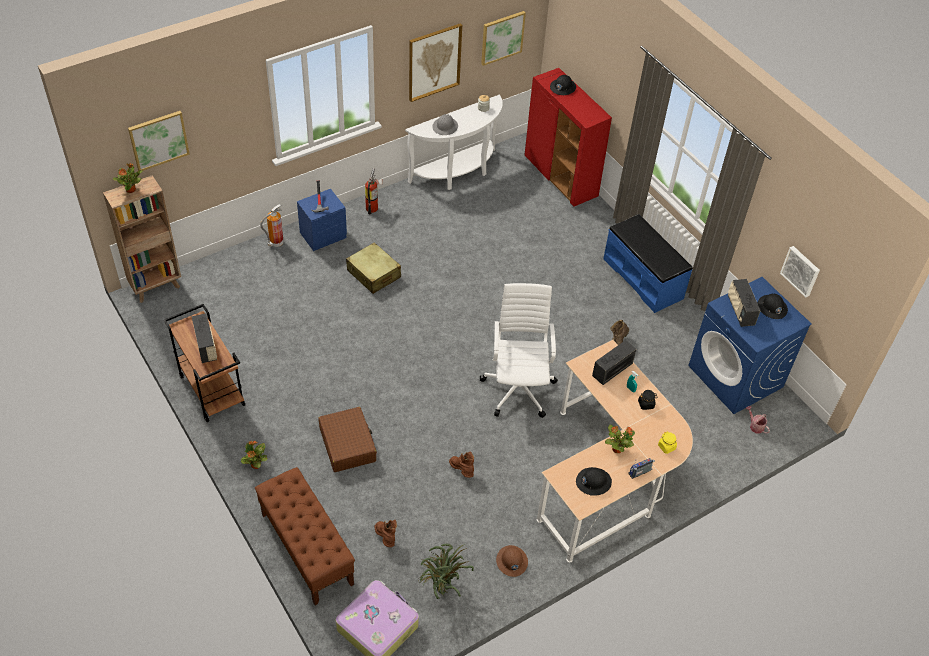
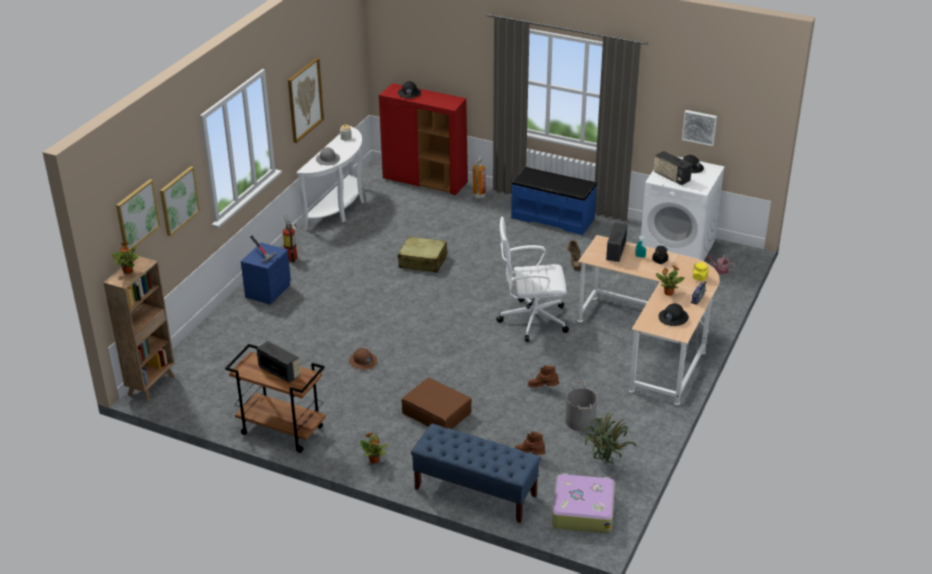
camera: 30 degrees left, 15 degrees down
brown bench [255,467,355,605] -> blue bench [411,424,541,523]
fire extinguisher [260,204,284,247] -> fire extinguisher moved to [473,156,486,199]
beige suitcase [346,242,401,294] -> beige suitcase moved to [398,236,447,273]
white office chair [480,283,558,418] -> white office chair turned 60 degrees counterclockwise [496,217,569,342]
picture [481,11,526,66] -> picture moved to [160,166,200,236]
brown hard hat [496,545,528,577] -> brown hard hat moved to [349,348,377,370]
blue washing machine [688,277,812,414] -> white washing machine [641,156,725,261]
none -> grey bucket [565,381,597,431]

